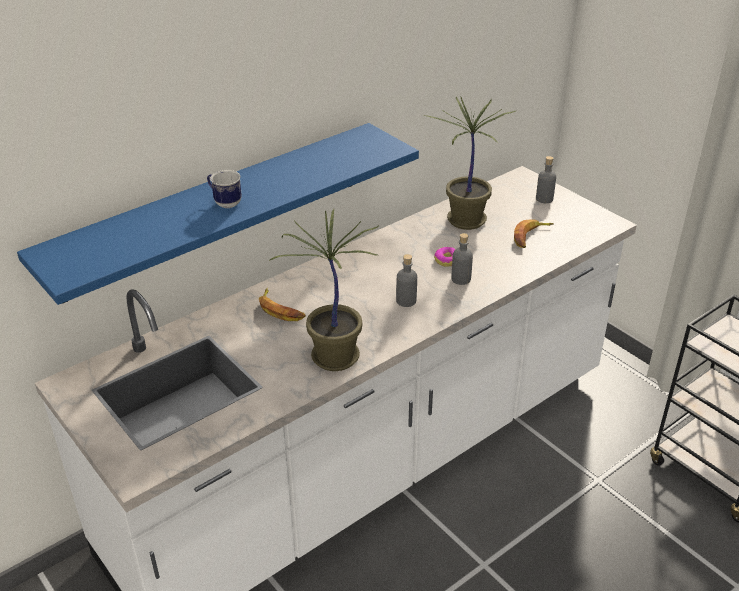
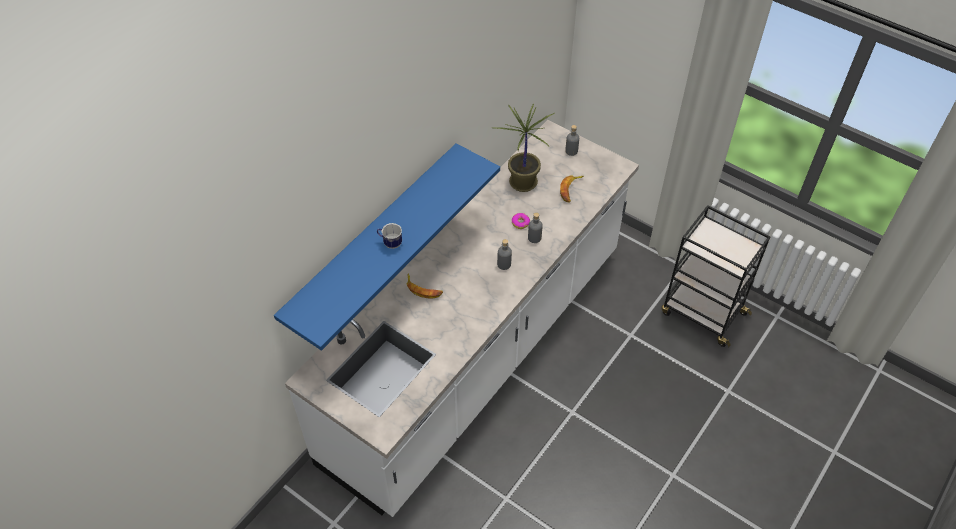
camera: 15 degrees left, 15 degrees up
potted plant [269,209,378,371] -> none

